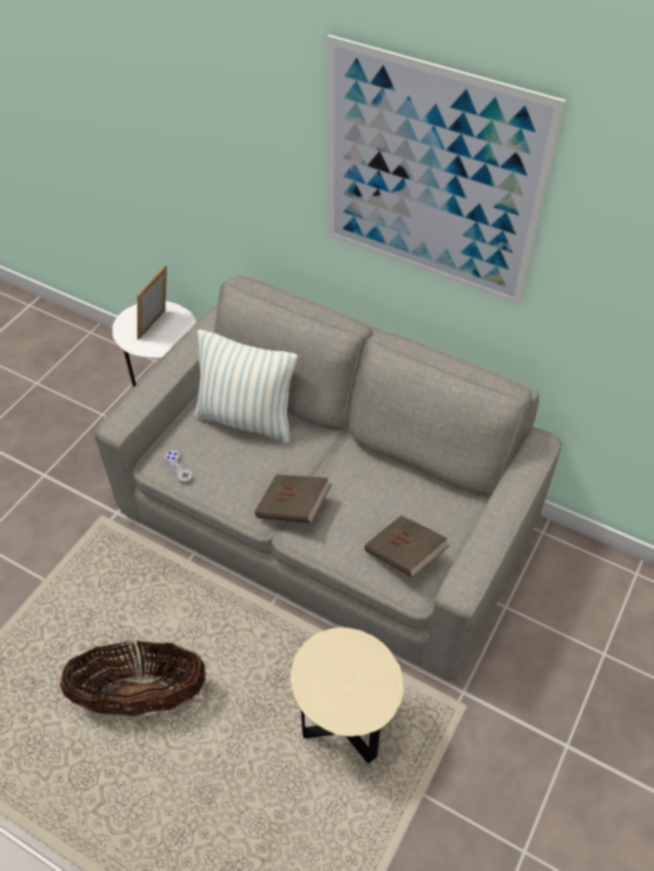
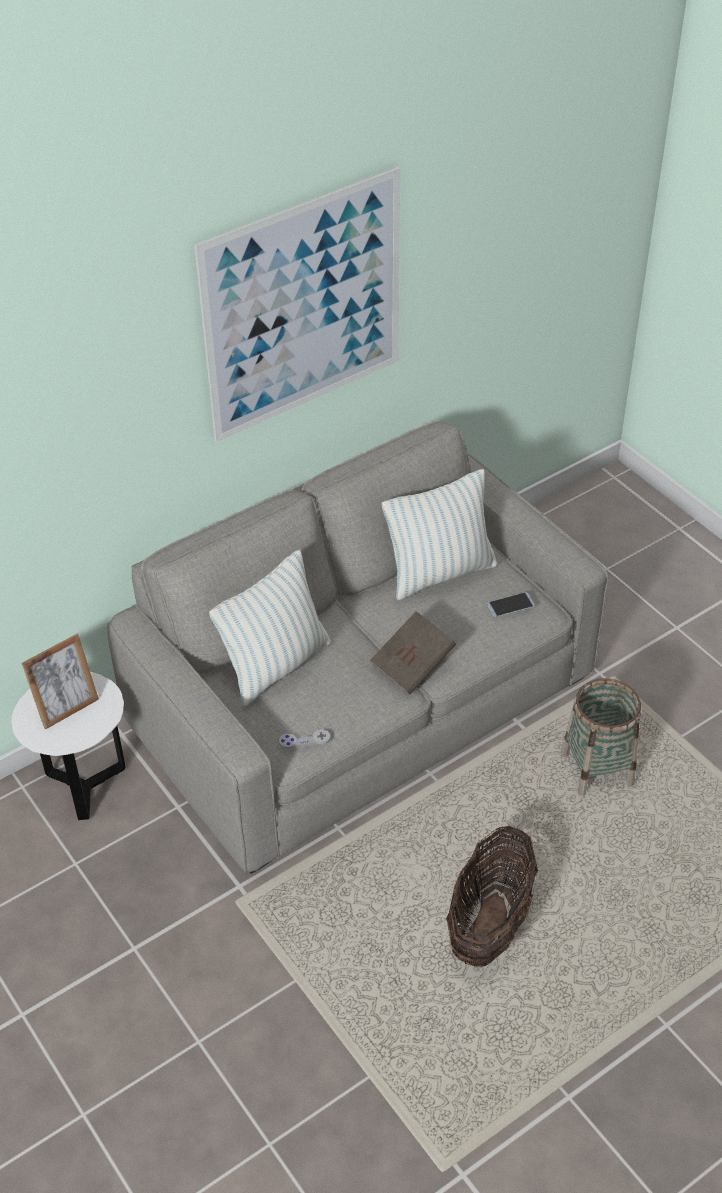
camera: 65 degrees left, 5 degrees down
picture frame [137,265,167,340] -> picture frame turned 90 degrees counterclockwise [21,634,99,730]
beige side table [290,627,404,764] -> basket [561,678,641,796]
brown book [365,515,450,578] -> phone [487,592,535,617]
none -> pillow [382,469,497,600]

